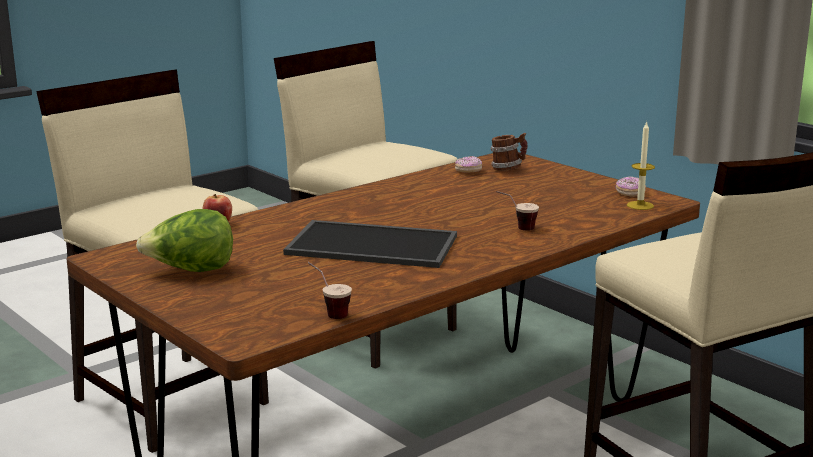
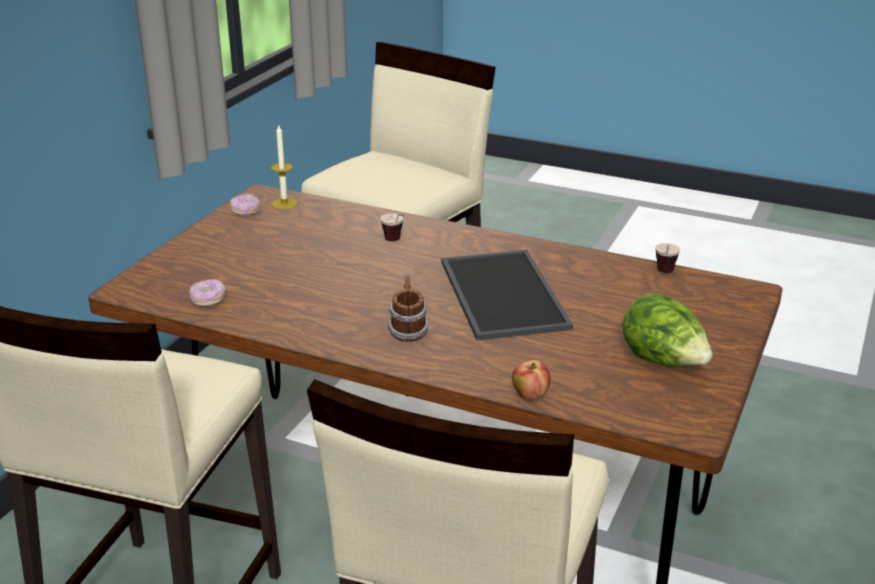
camera: 115 degrees left, 10 degrees up
mug [491,133,528,171] -> mug moved to [387,276,429,342]

